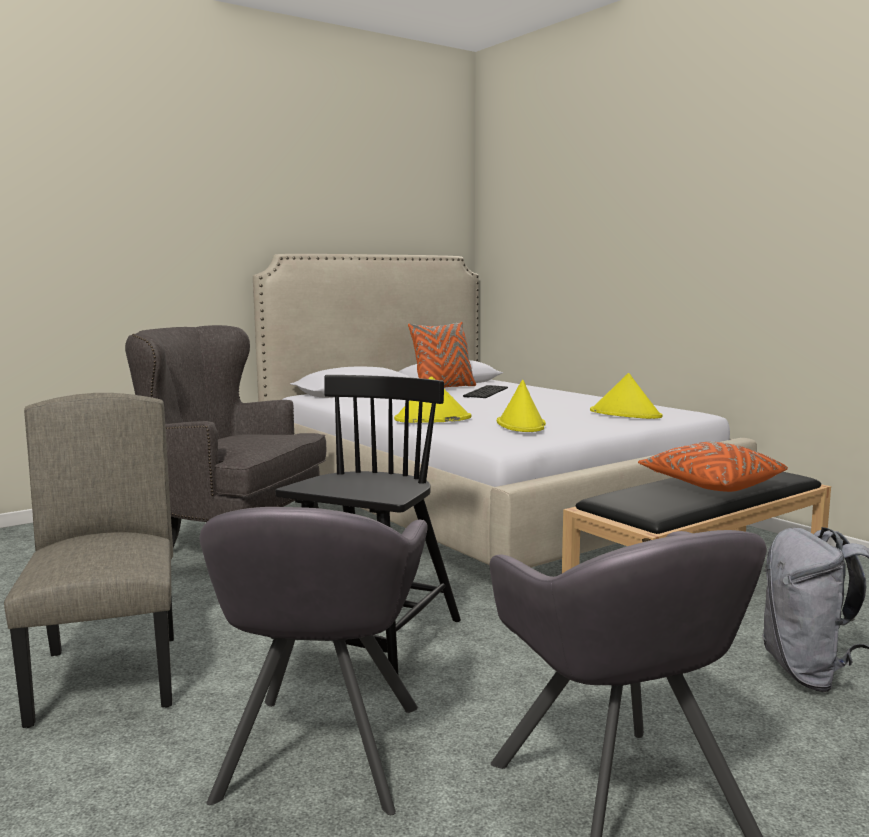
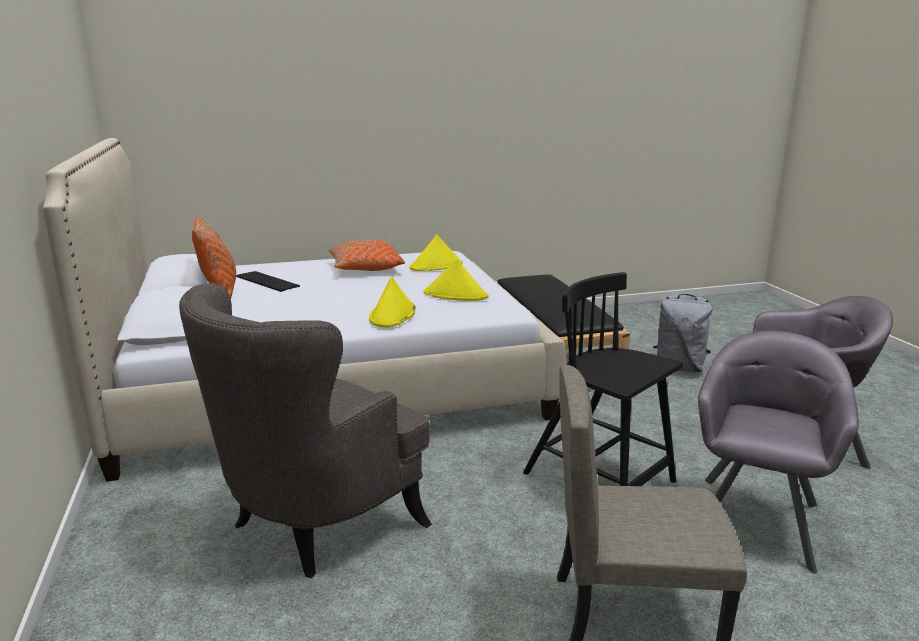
camera: 70 degrees left, 10 degrees up
grey armchair [200,507,428,815] -> grey armchair turned 90 degrees counterclockwise [698,331,859,574]
orange pillow [638,442,788,492] -> orange pillow moved to [328,240,405,271]

